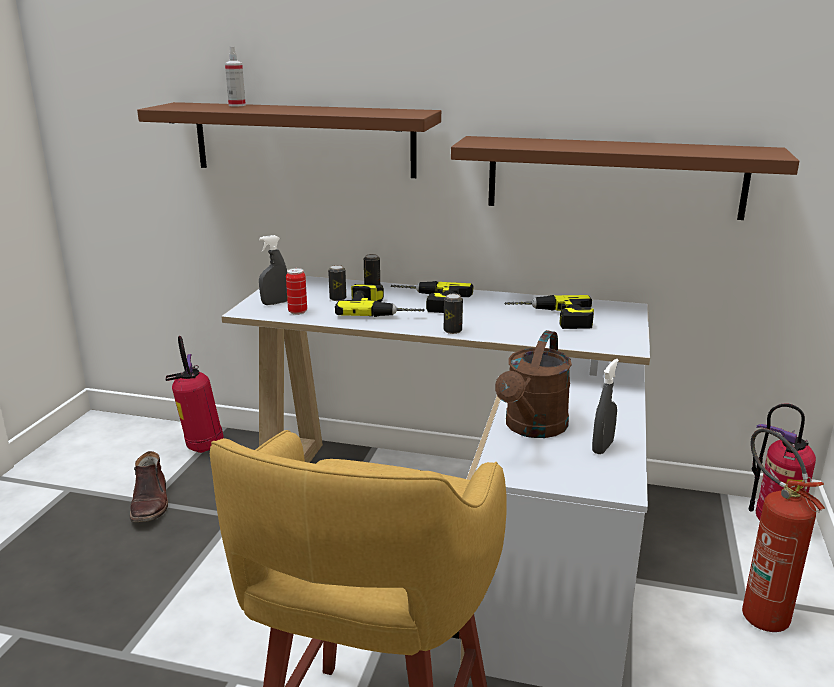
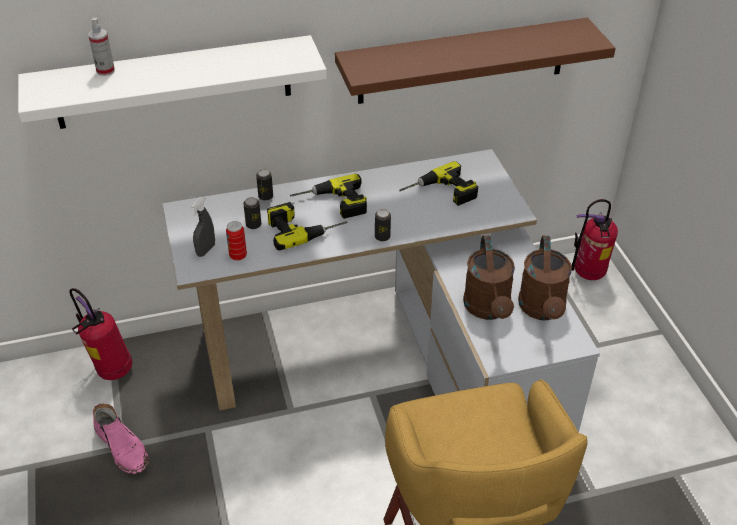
camera: 30 degrees left, 20 degrees up
brown boot [130,451,168,522] -> pink boot [93,404,149,474]
brown shelf [137,102,441,178] -> white shelf [18,35,327,129]
grey spray bottle [592,359,619,454] -> brown watering can [518,236,572,320]
fire extinguisher [742,428,825,632] -> none

